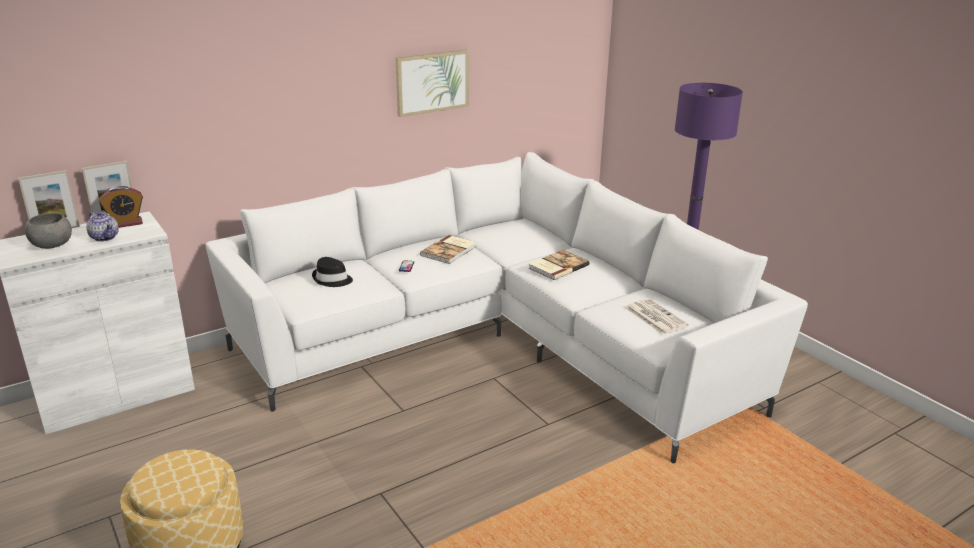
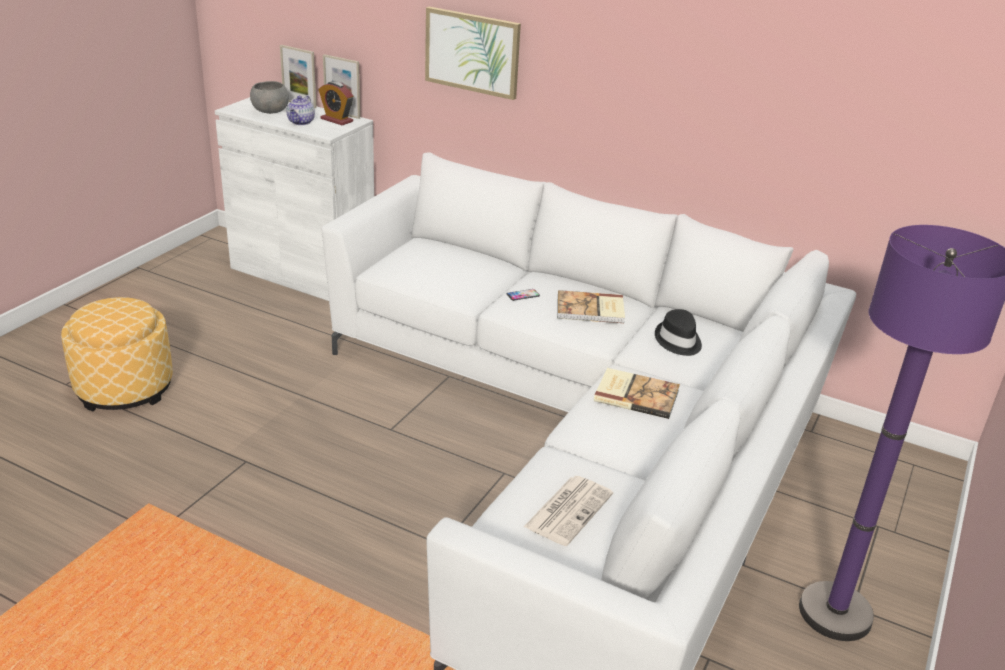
camera: 60 degrees right, 5 degrees up
black hat [312,257,353,287] -> black hat moved to [655,309,702,356]
picture [396,50,469,117] -> picture moved to [425,7,521,100]

